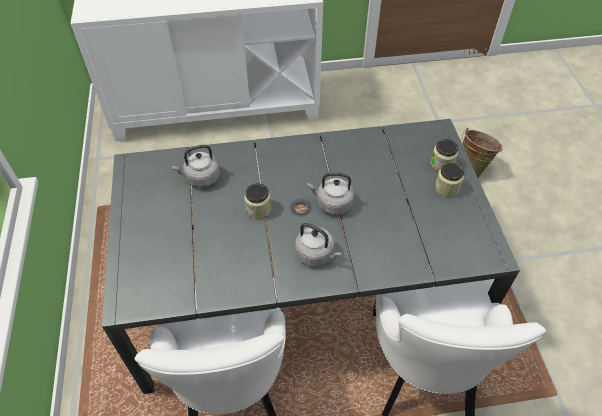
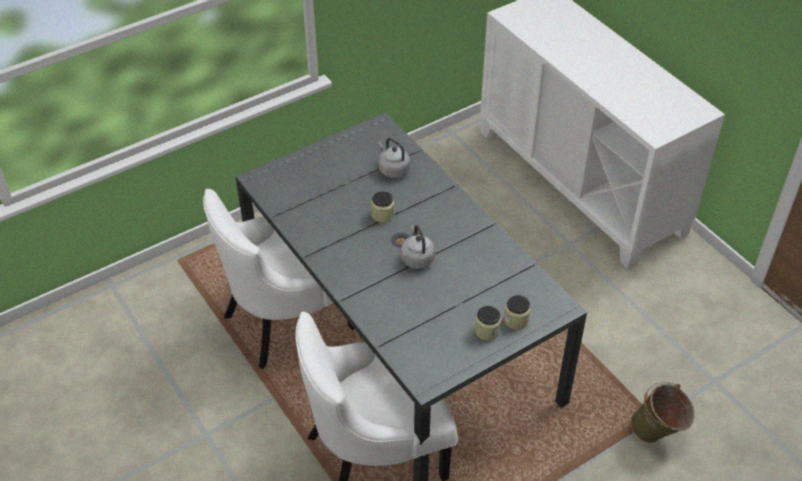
camera: 65 degrees right, 5 degrees down
grey kettle [295,223,342,266] -> none

